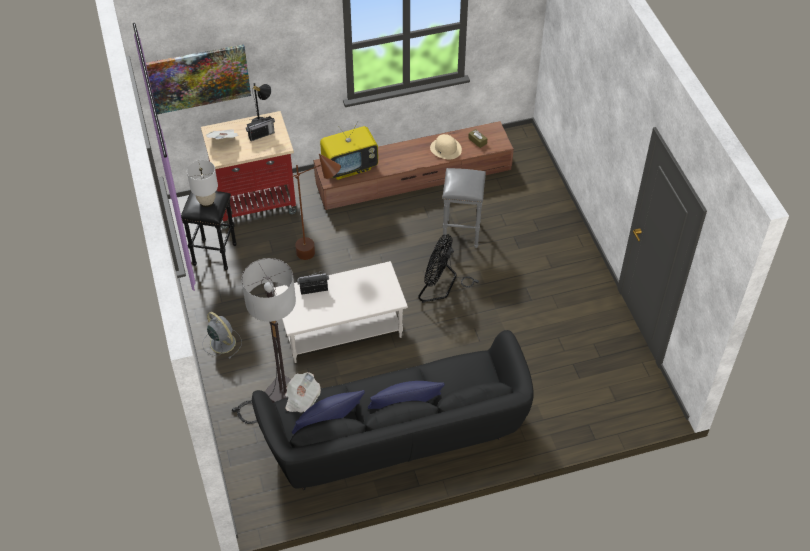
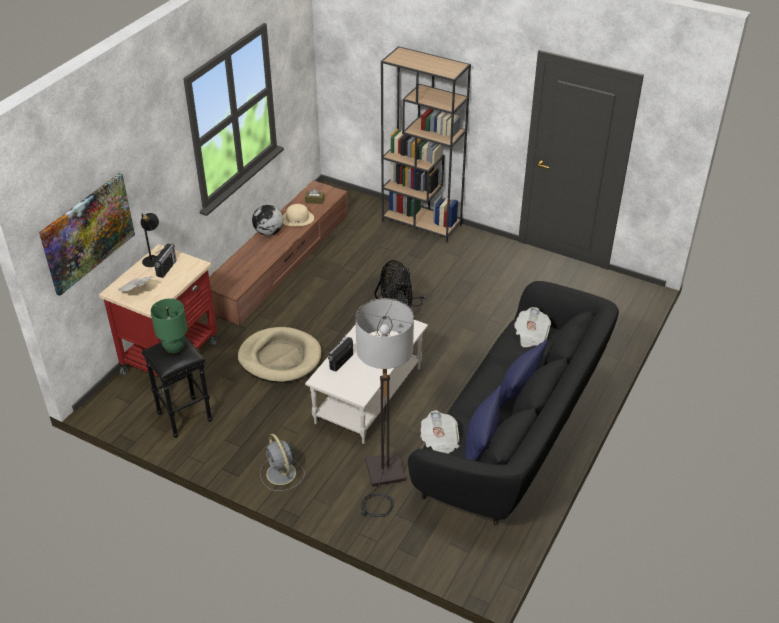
camera: 45 degrees left, 10 degrees down
white table lamp [187,160,218,207] -> green table lamp [151,298,188,355]
grey fan [202,312,242,358] -> grey fan turned 120 degrees counterclockwise [260,434,305,491]
brown floor lamp [291,154,341,260] -> beige dog bed [237,327,321,383]
television [320,121,378,180] -> none
grey stool [443,168,486,248] -> none
none -> globe [252,205,283,236]
none -> bookcase [381,46,471,243]
none -> newspaper [514,307,551,347]

